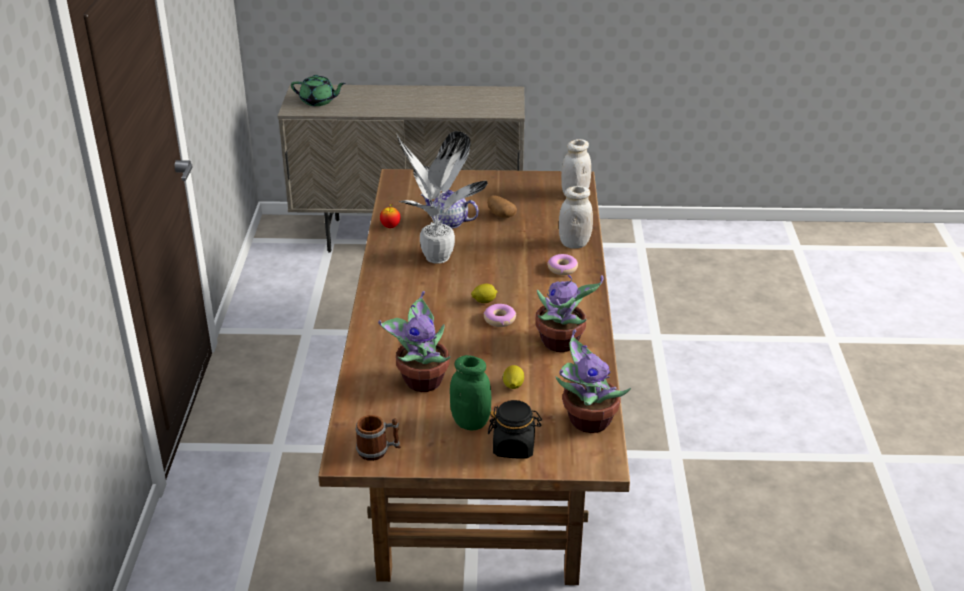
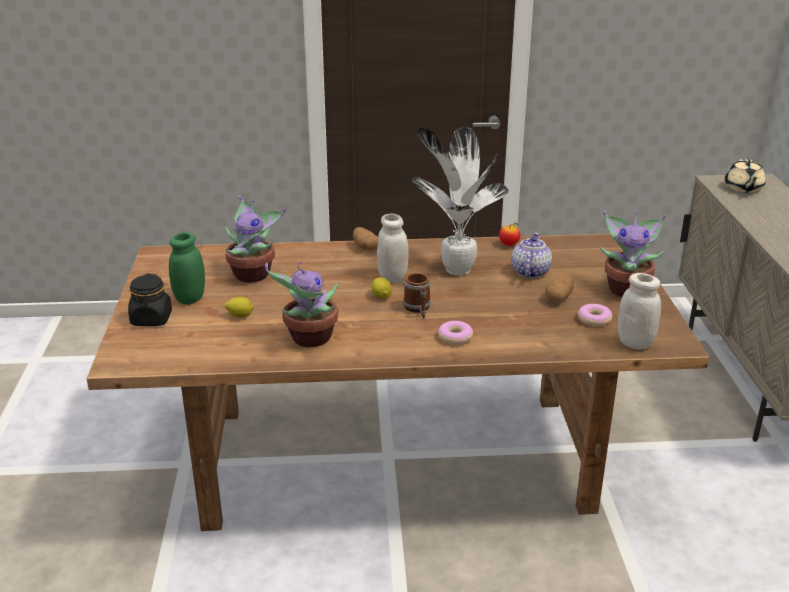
camera: 85 degrees right, 5 degrees down
green teapot [291,75,346,106] -> beige teapot [725,159,766,193]
mug [356,415,401,461] -> mug moved to [403,273,431,318]
donut [484,304,516,327] -> donut moved to [578,304,613,327]
potted plant [555,329,631,433] -> potted plant moved to [599,210,666,297]
white jar [559,186,593,249] -> white jar moved to [377,214,409,283]
none -> potato [353,227,378,250]

